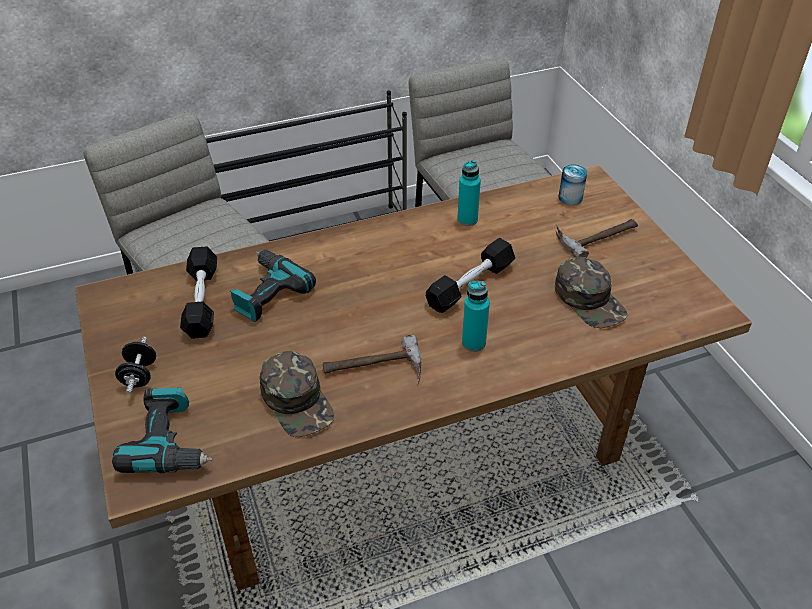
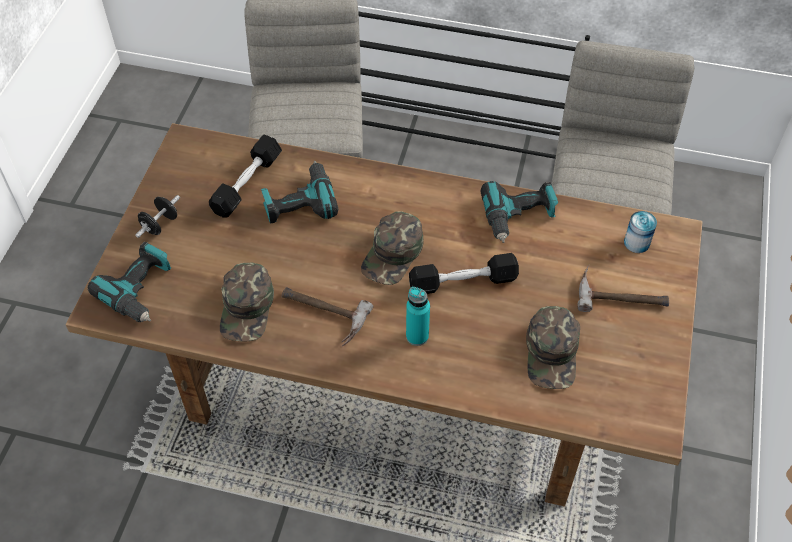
camera: 35 degrees right, 10 degrees up
turquoise bottle [457,160,481,226] -> power drill [481,181,558,243]
none -> green cap [361,211,423,285]

